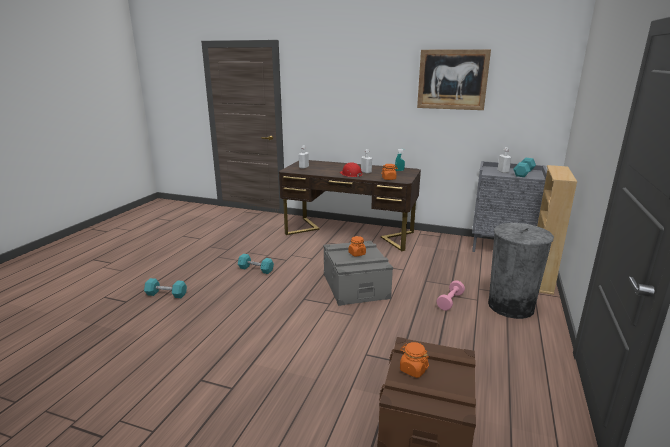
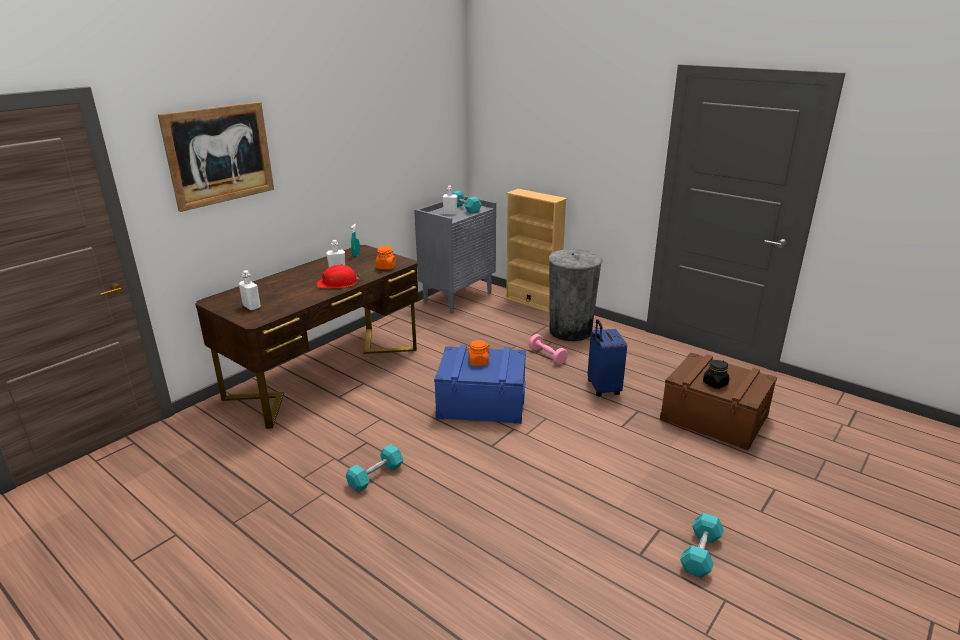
camera: 70 degrees left, 5 degrees up
turquoise dumbbell [144,278,187,298] -> turquoise dumbbell moved to [680,513,724,578]
grey storage box [323,241,393,306] -> blue storage box [434,345,526,424]
orange jar [400,342,429,378] -> black jar [703,360,729,389]
picture [417,49,491,110] -> picture moved to [158,102,274,212]
none -> blue suitcase [588,319,627,396]

